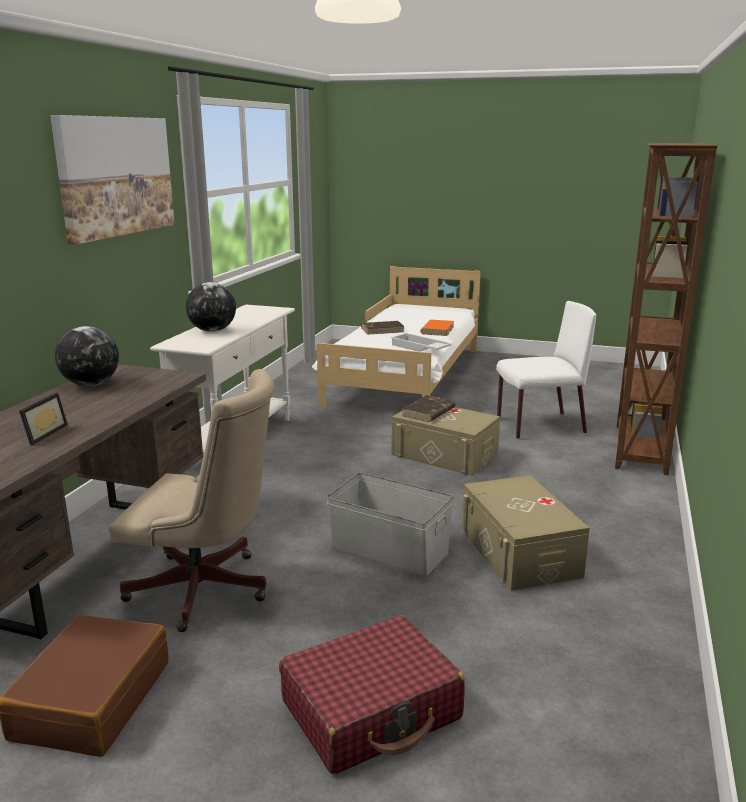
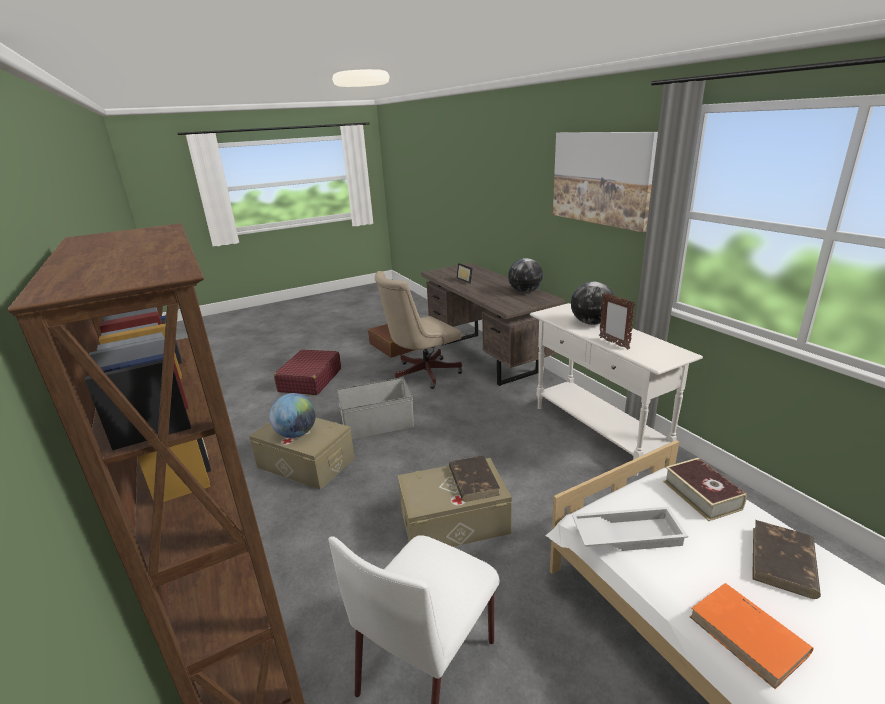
camera: 135 degrees right, 5 degrees up
none -> globe [269,393,316,438]
none -> picture frame [599,292,635,350]
none -> book [663,458,747,521]

